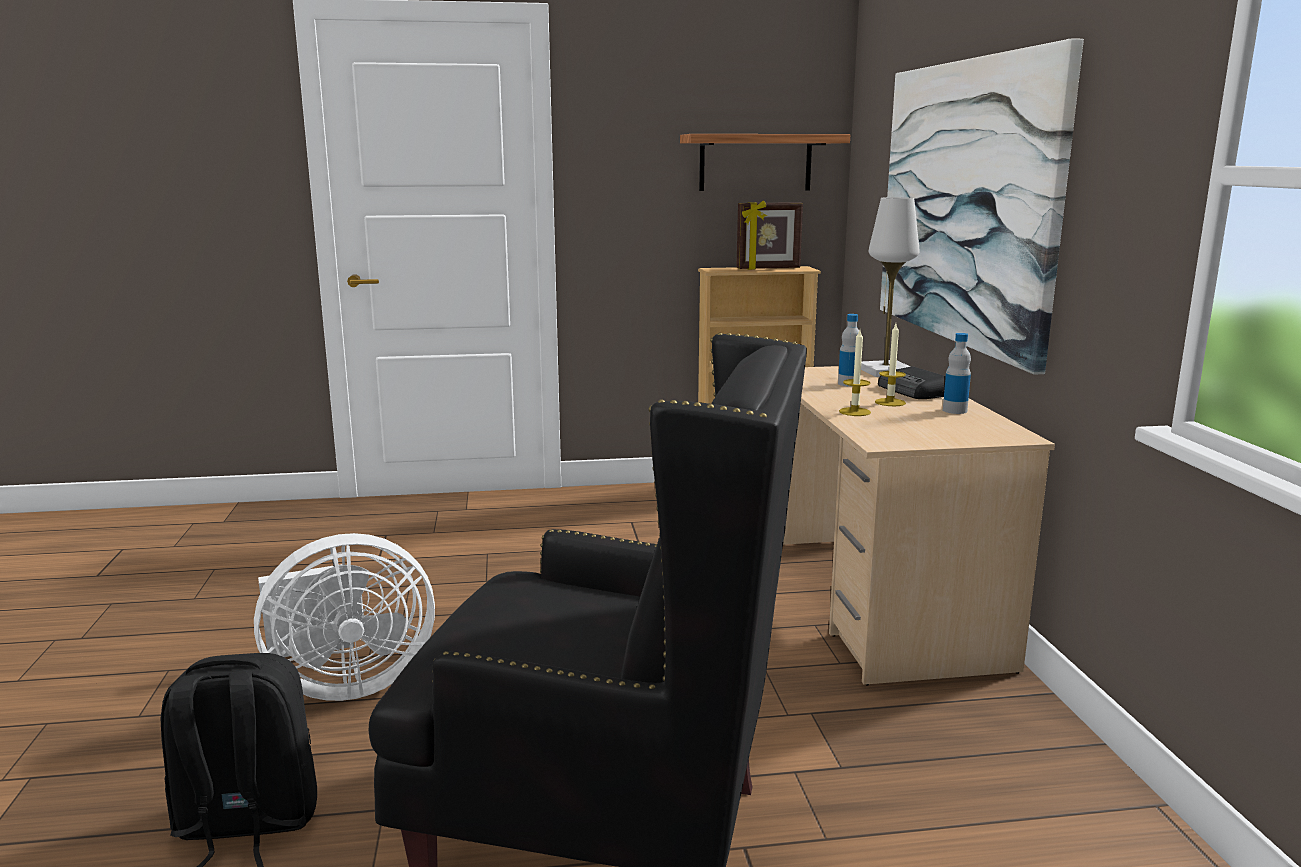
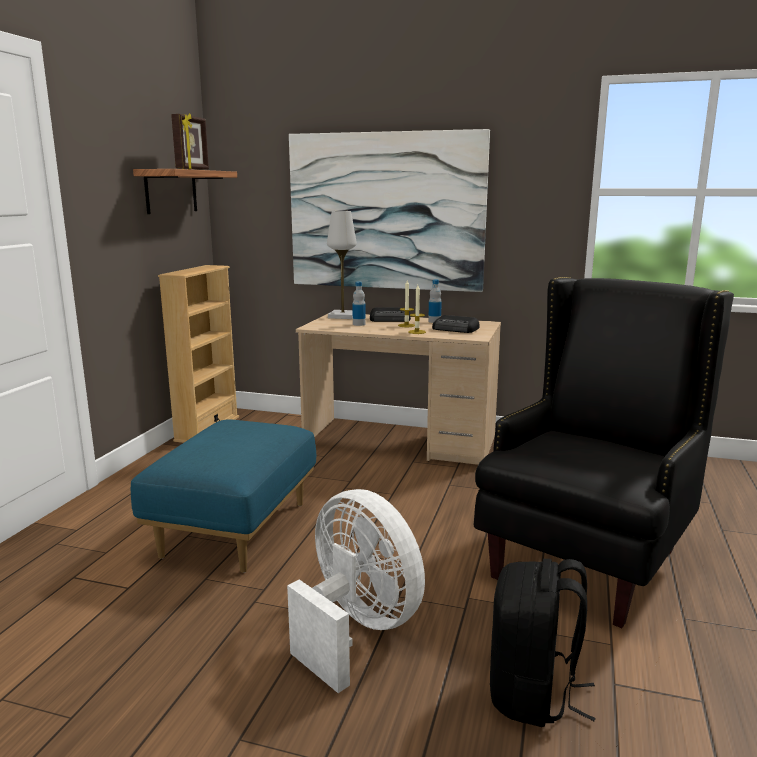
camera: 65 degrees left, 0 degrees up
white fan [254,533,435,701] -> white fan turned 45 degrees counterclockwise [287,489,425,693]
picture frame [737,200,803,270] -> picture frame moved to [171,113,209,170]
none -> blue ottoman [131,419,316,573]
none -> radio [432,315,479,333]

